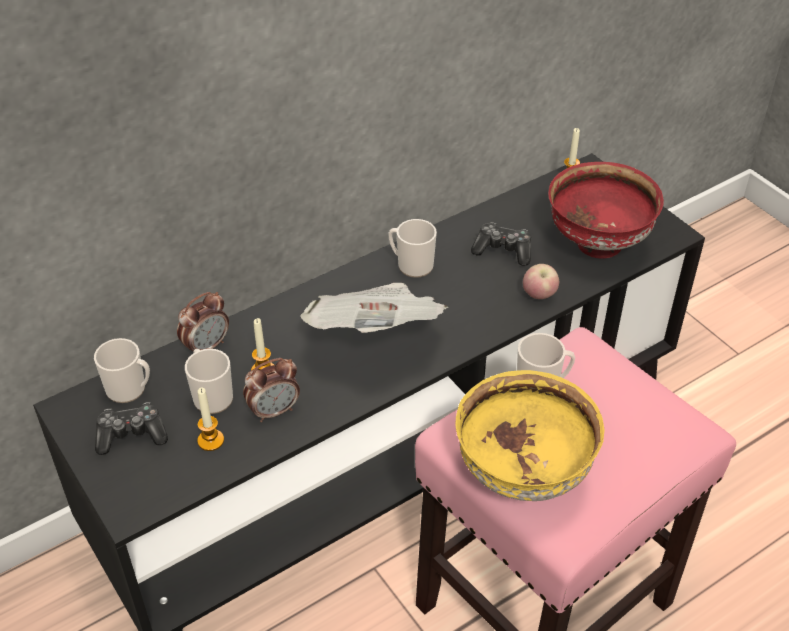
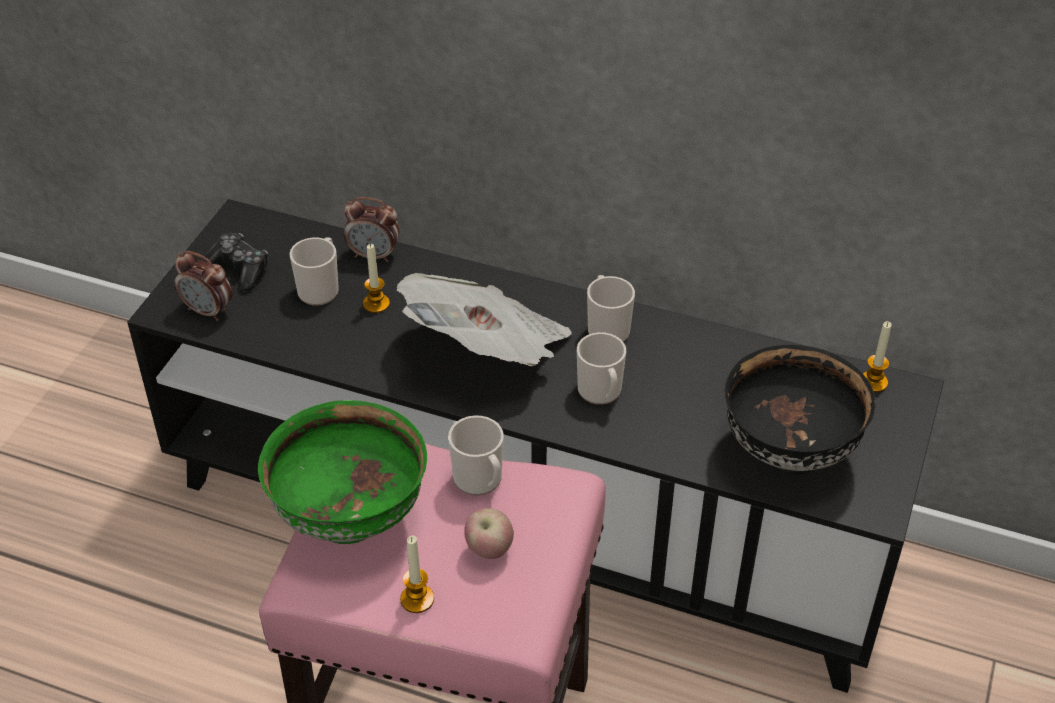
camera: 55 degrees right, 0 degrees up
mug [94,338,150,403] -> mug moved to [577,332,626,405]
candle [197,388,224,451] -> candle moved to [400,536,434,613]
alarm clock [243,358,300,422] -> alarm clock moved to [174,251,232,321]
yellow bowl [456,370,605,501] -> green bowl [258,400,427,544]
game controller [471,222,531,266] -> none
apple [523,264,559,299] -> apple moved to [464,508,514,559]
red bowl [548,162,664,259] -> black bowl [725,344,875,475]

